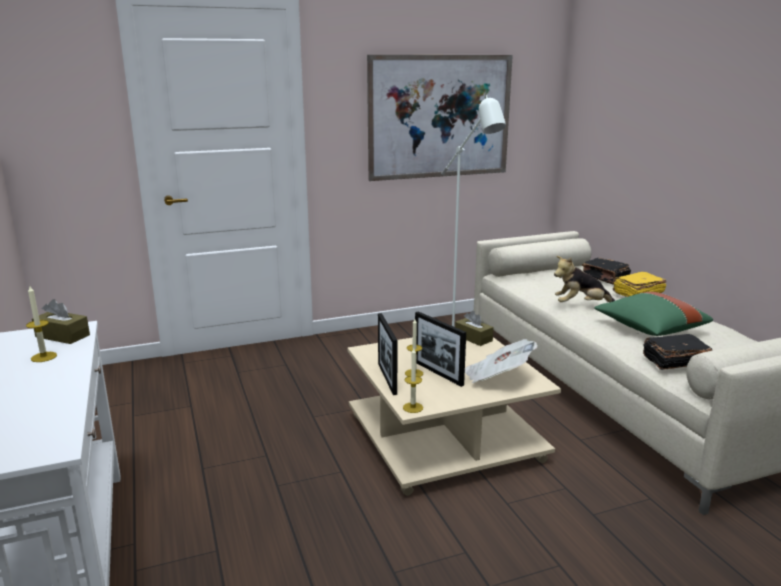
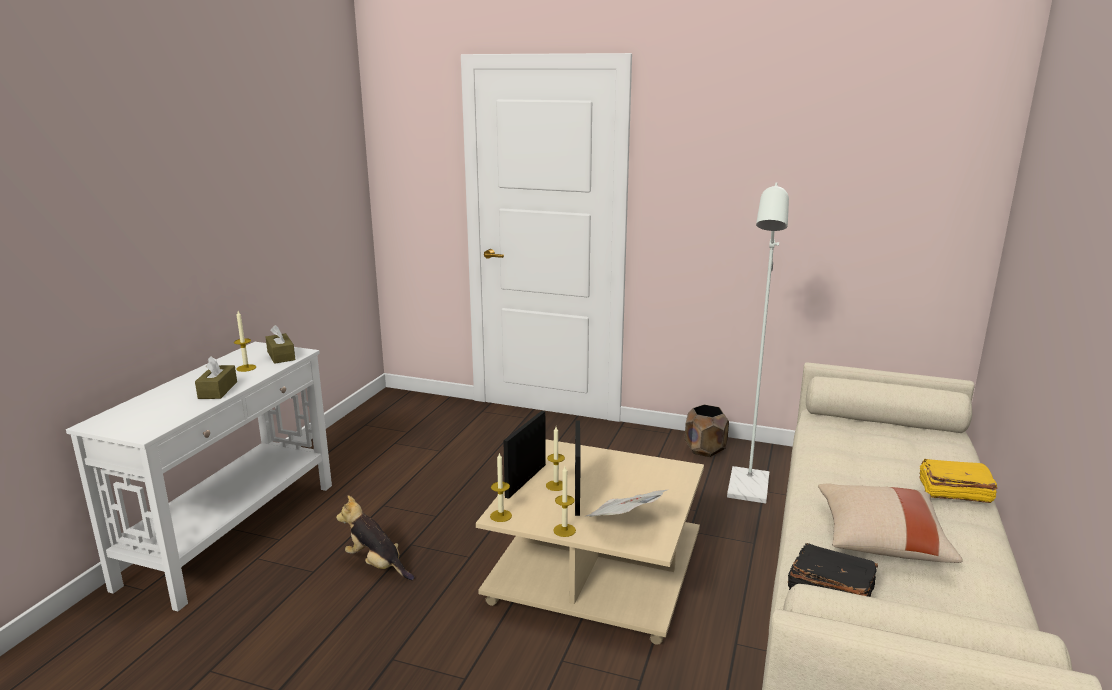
camera: 40 degrees right, 0 degrees up
picture [367,55,513,181] -> none
brown tissue box [455,311,494,346] -> brown tissue box moved to [195,356,237,399]
plush toy [554,256,615,302] -> plush toy moved to [336,495,415,580]
black book [582,258,631,285] -> none
green pillow [594,292,713,336] -> beige pillow [818,483,963,563]
none -> candle [553,466,576,537]
none -> brown planter [685,405,729,457]

